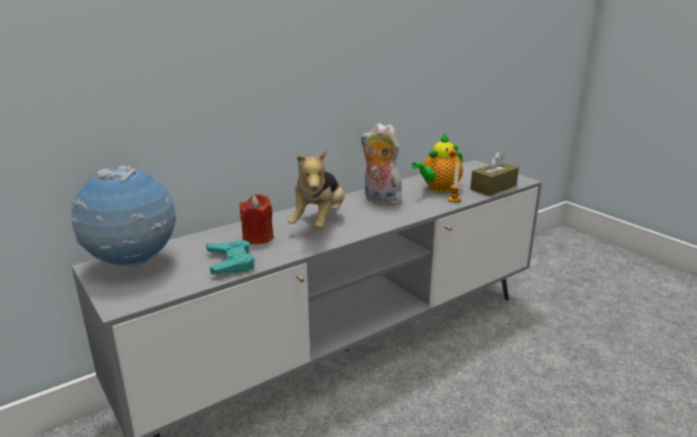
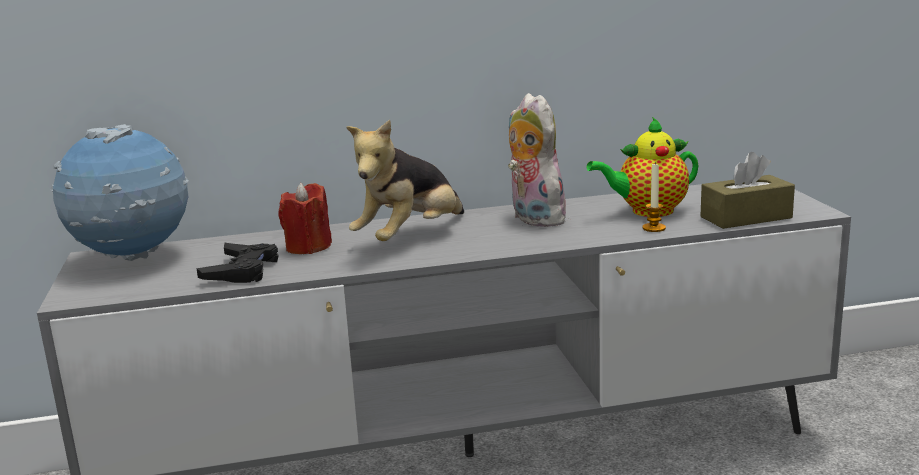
camera: 25 degrees right, 5 degrees down
turquoise game controller [206,240,255,275] -> black game controller [196,243,278,283]

